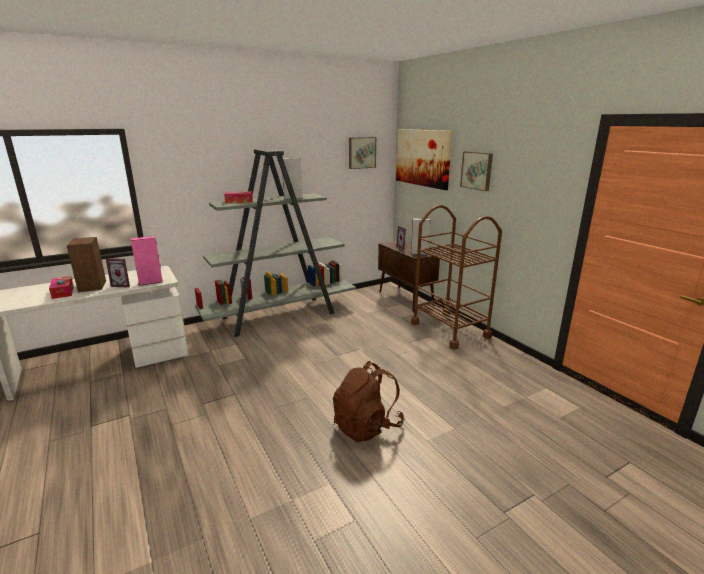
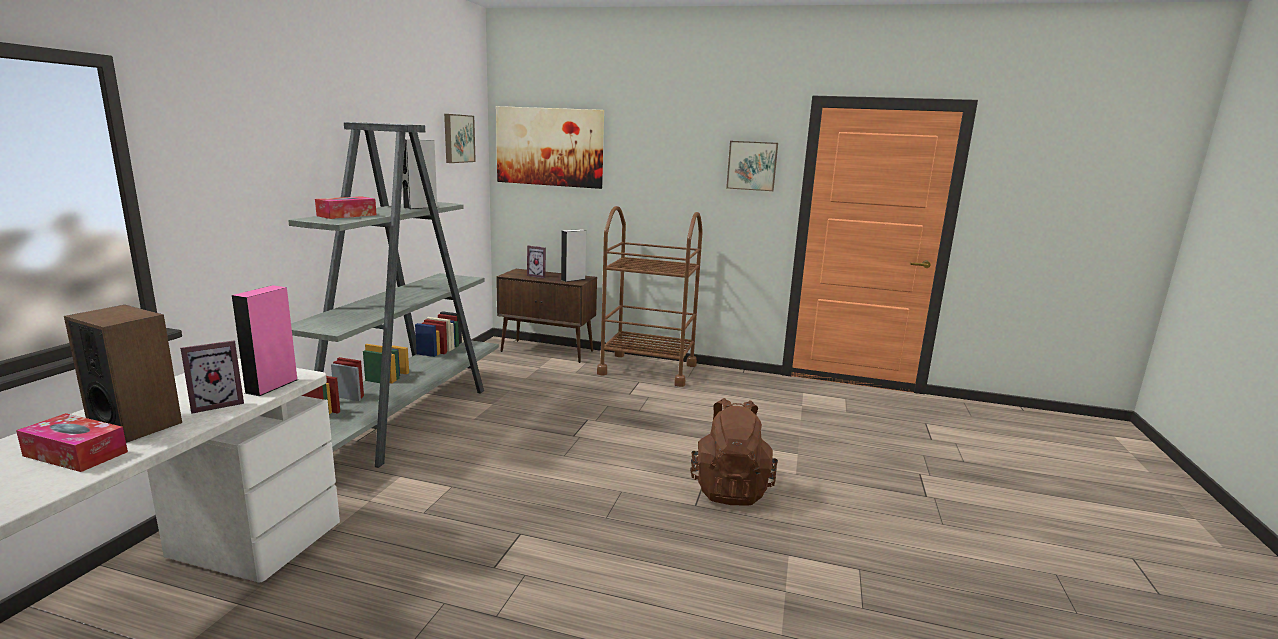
camera: 45 degrees left, 5 degrees down
picture [460,151,493,191] -> picture moved to [726,141,778,191]

